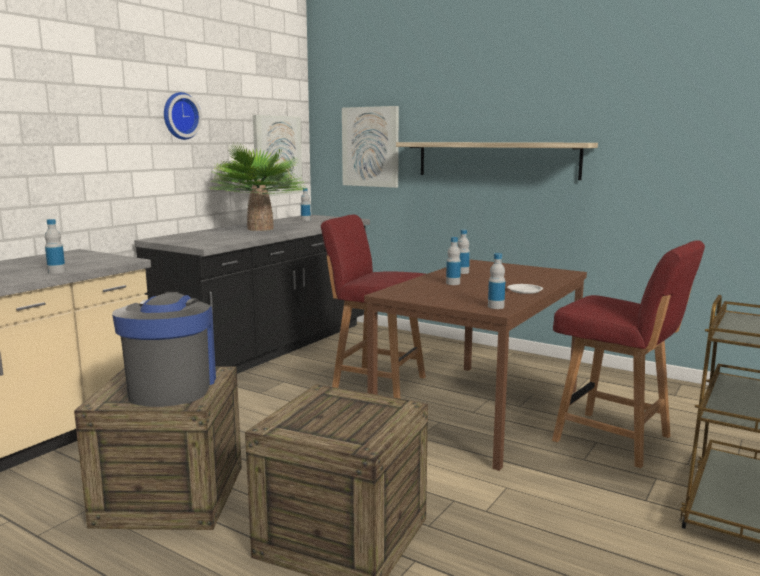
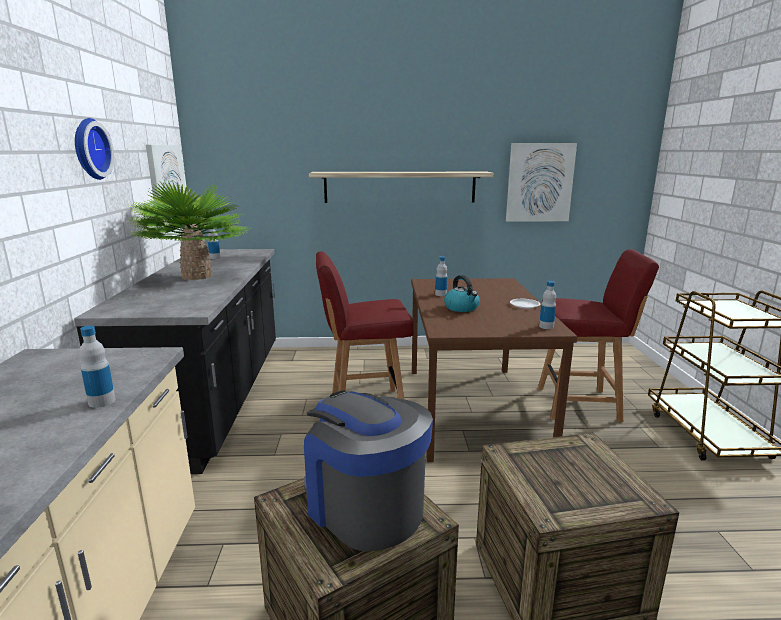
camera: 35 degrees left, 5 degrees up
picture [342,106,399,188] -> picture moved to [506,143,577,222]
bottle [446,237,461,285] -> kettle [444,275,480,312]

